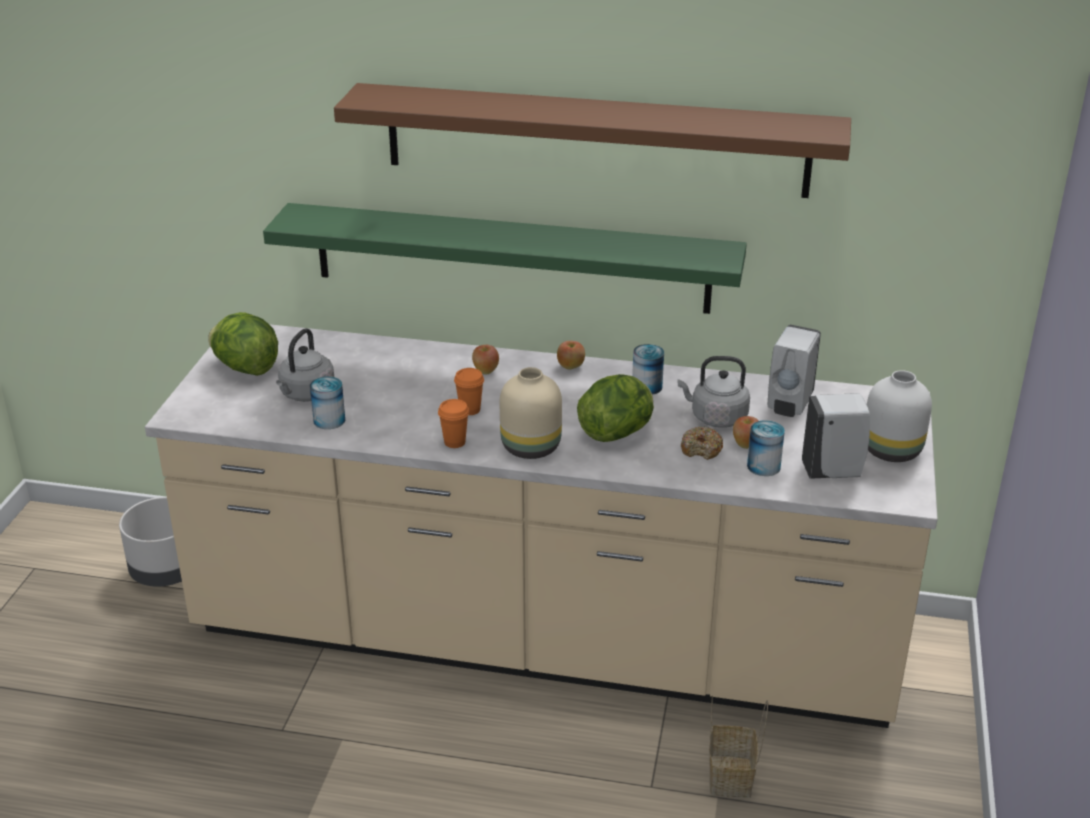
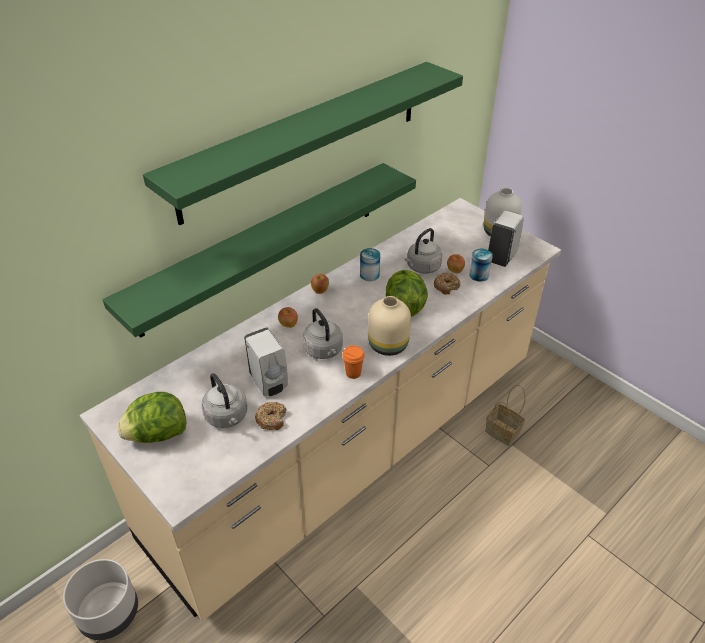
camera: 55 degrees left, 10 degrees up
can [310,376,345,429] -> donut [255,402,286,430]
brown shelf [334,83,851,198] -> green shelf [143,62,463,225]
orange cup [454,368,484,415] -> grey kettle [303,308,343,359]
white soap dispenser [768,325,821,417] -> white soap dispenser moved to [244,327,288,396]

